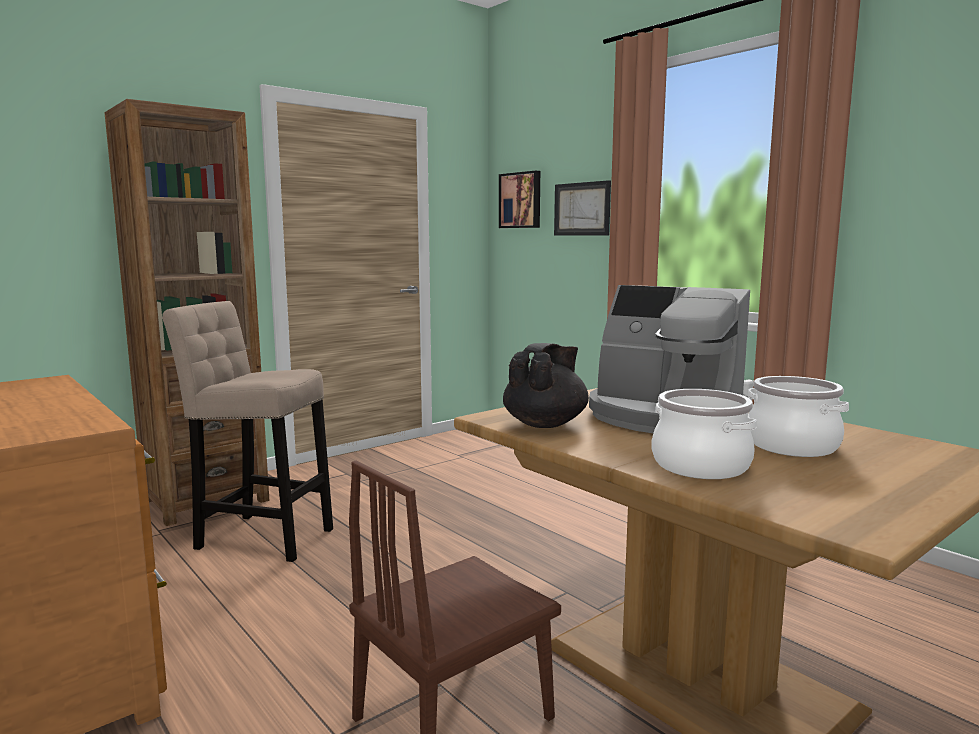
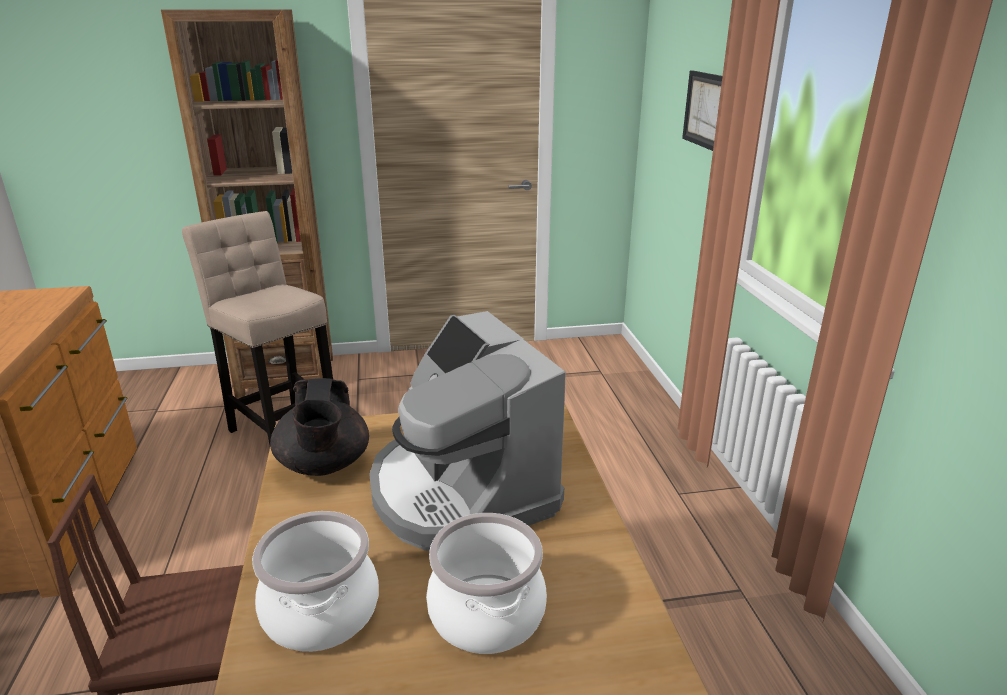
camera: 30 degrees right, 15 degrees up
picture [499,171,540,228] -> none
black teapot [503,343,589,428] -> black teapot turned 105 degrees clockwise [270,378,369,476]

